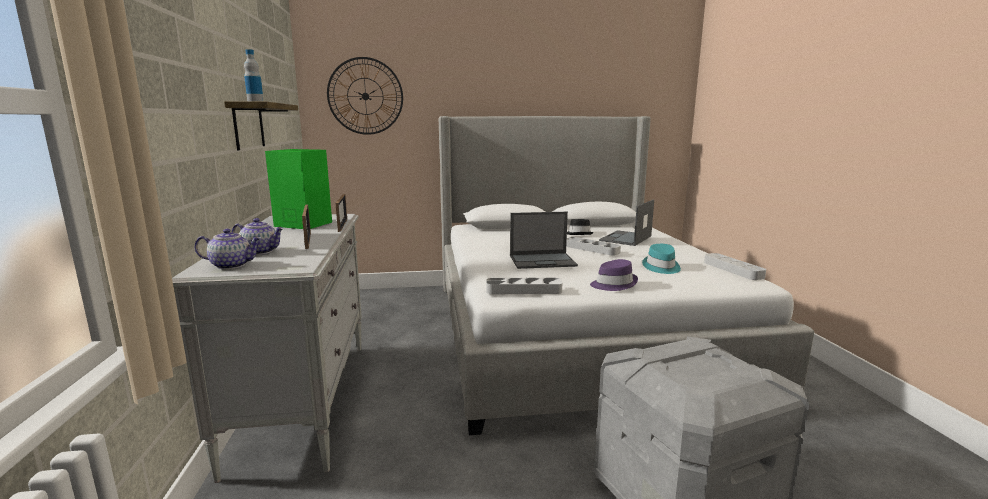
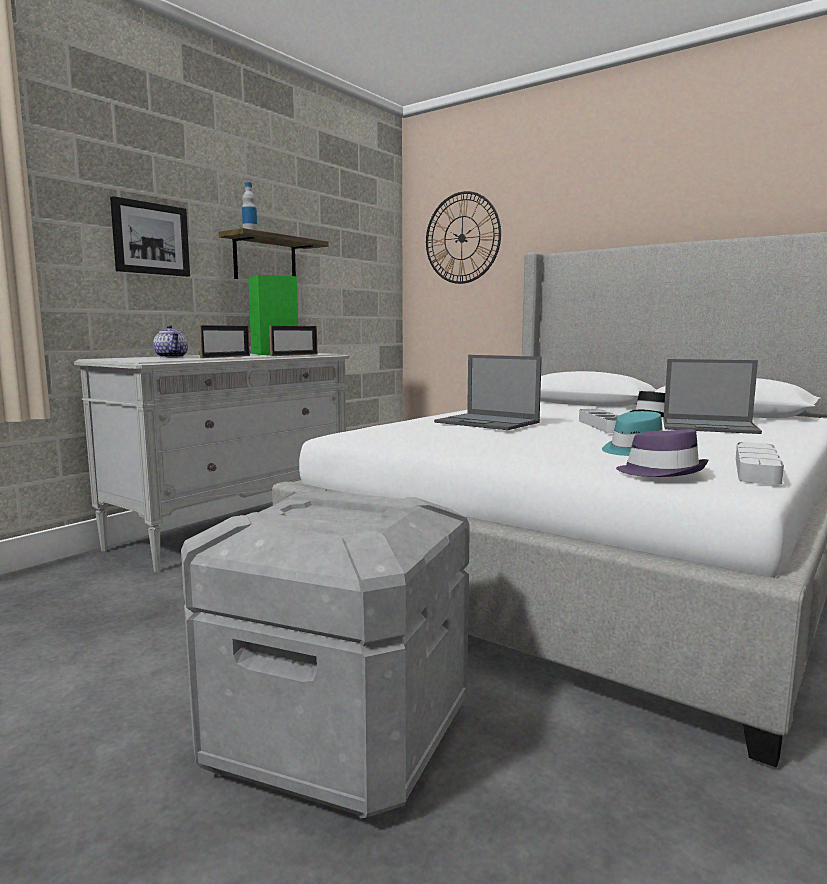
camera: 45 degrees right, 5 degrees down
teapot [194,229,261,269] -> none
grey tray [486,278,562,294] -> none
purple hat [590,259,638,291] -> purple hat moved to [616,429,708,477]
laptop [599,200,654,246] -> laptop turned 150 degrees counterclockwise [663,359,762,434]
none -> picture [110,196,190,277]

